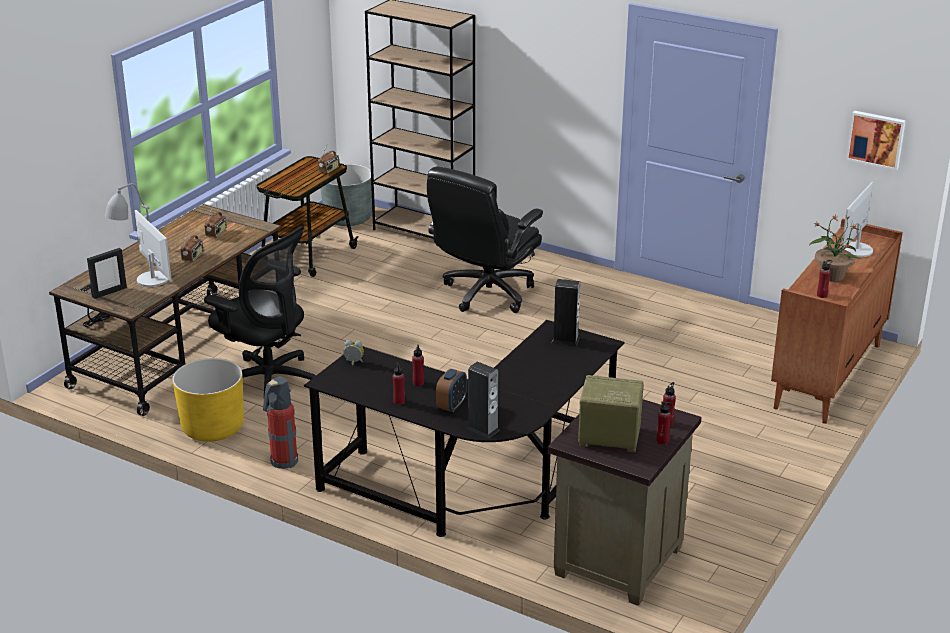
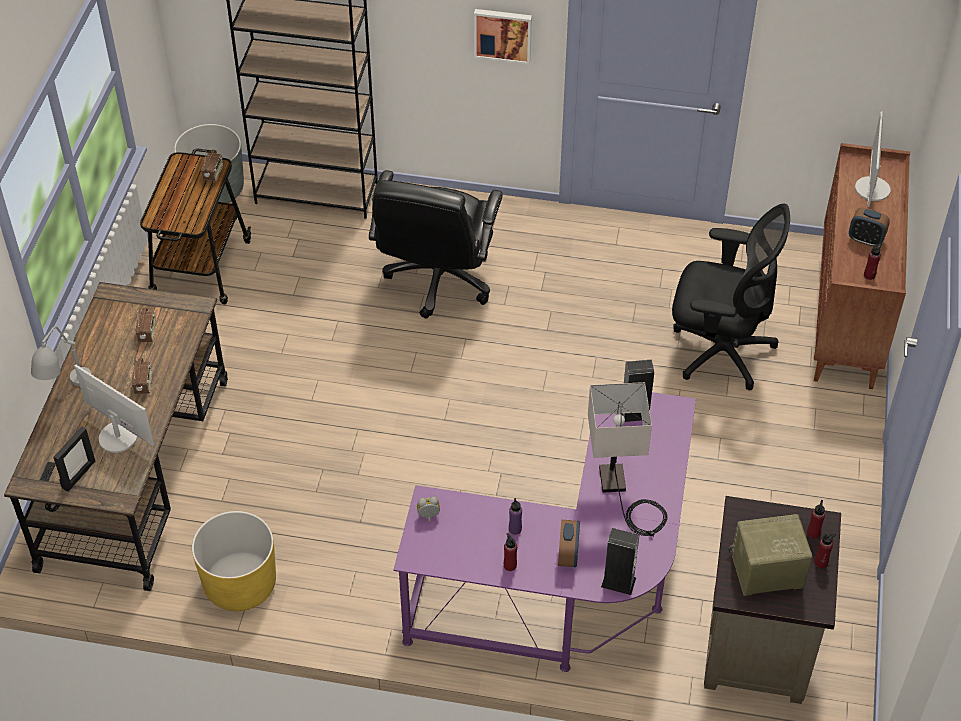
camera: 20 degrees left, 20 degrees up
black office chair [204,226,316,407] -> black office chair moved to [672,204,790,390]
fire extinguisher [263,376,298,469] -> none
black desk [304,320,624,537] -> purple desk [393,392,696,672]
red bottle [412,345,424,386] -> purple bottle [509,498,522,535]
potted plant [809,214,860,282] -> alarm clock [849,207,890,247]
picture [846,111,906,170] -> picture moved to [474,9,532,65]
none -> table lamp [588,382,668,537]

